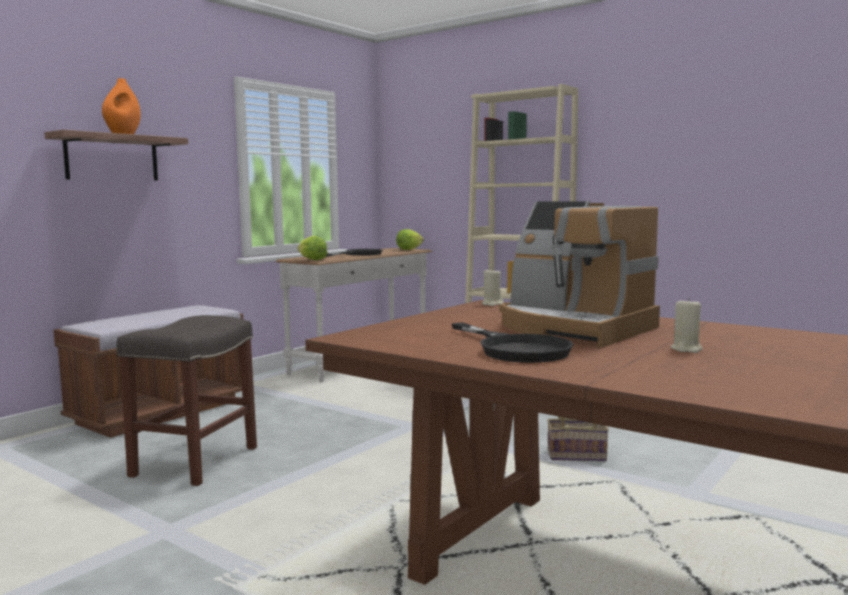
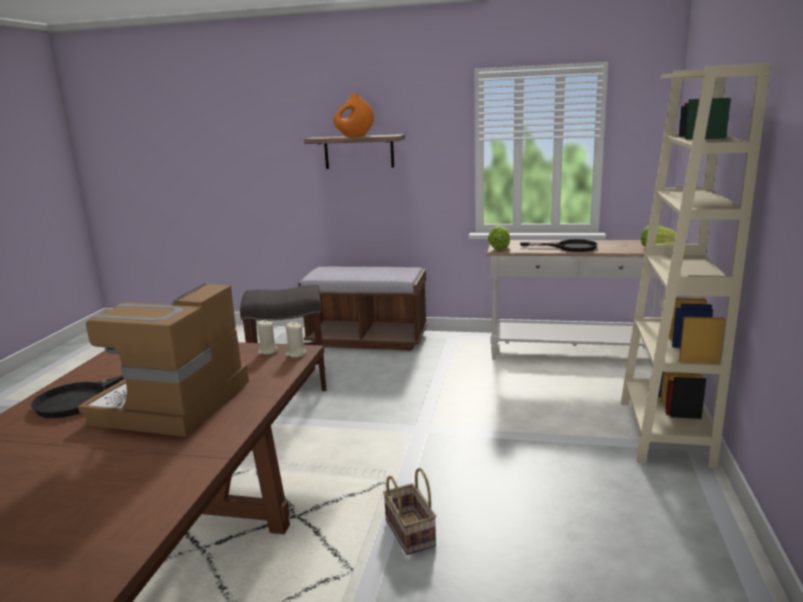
camera: 65 degrees right, 10 degrees up
beige candle [671,297,703,353] -> beige candle moved to [257,320,278,355]

